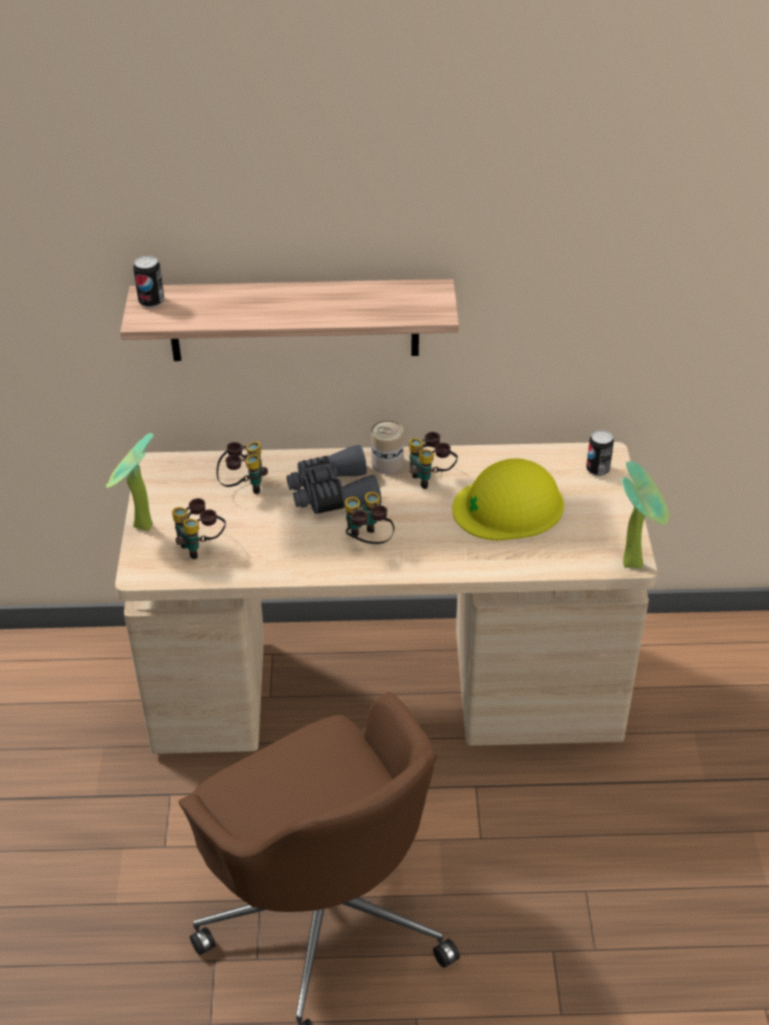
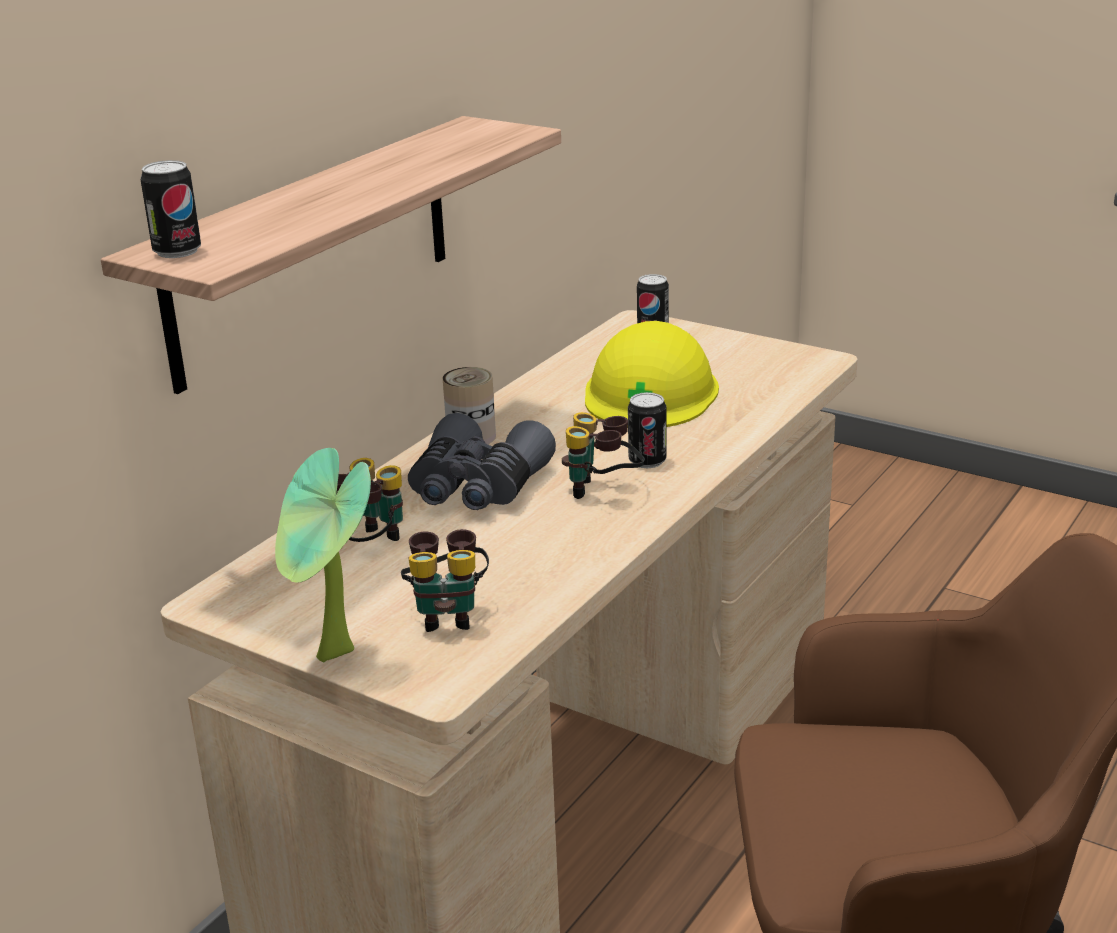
camera: 55 degrees left, 15 degrees down
binoculars [409,432,458,489] -> none
potted plant [622,461,669,569] -> none
none -> can [628,392,667,468]

